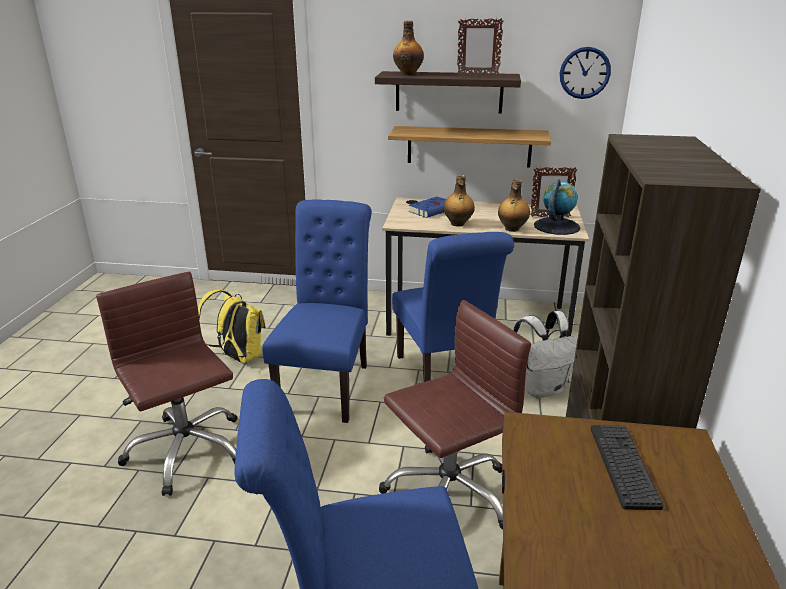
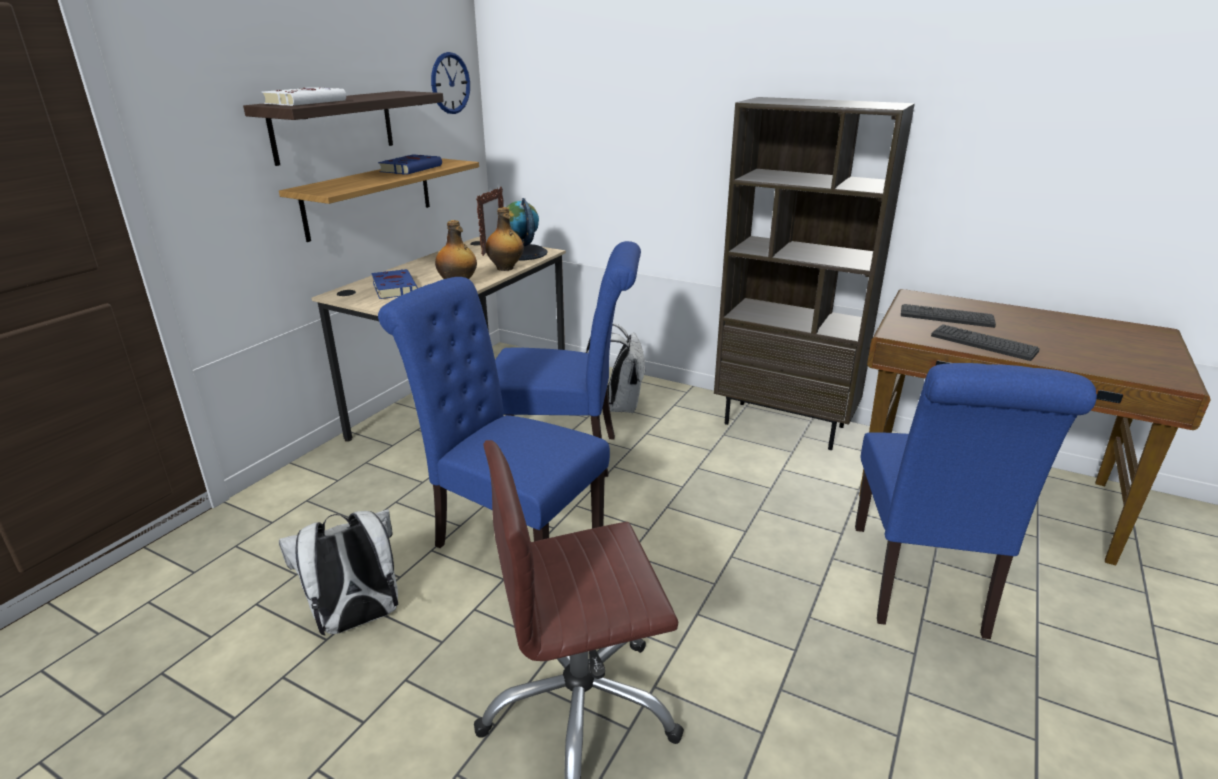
camera: 70 degrees left, 0 degrees up
yellow backpack [198,290,265,363] -> white backpack [279,509,398,636]
brown office chair [379,300,531,530] -> none
bottle [393,21,424,76] -> white book [262,87,346,106]
picture frame [457,18,503,76] -> none
none -> blue book [378,154,442,175]
none -> keyboard [931,324,1039,361]

